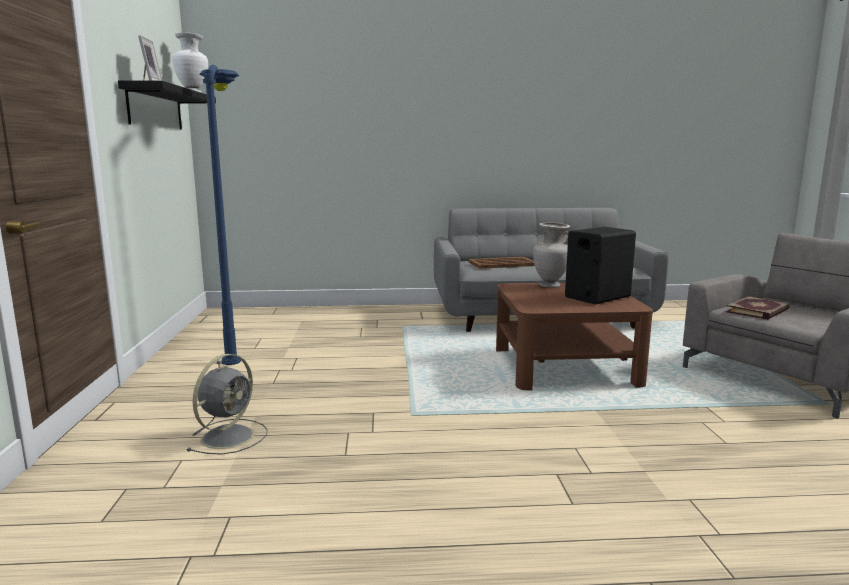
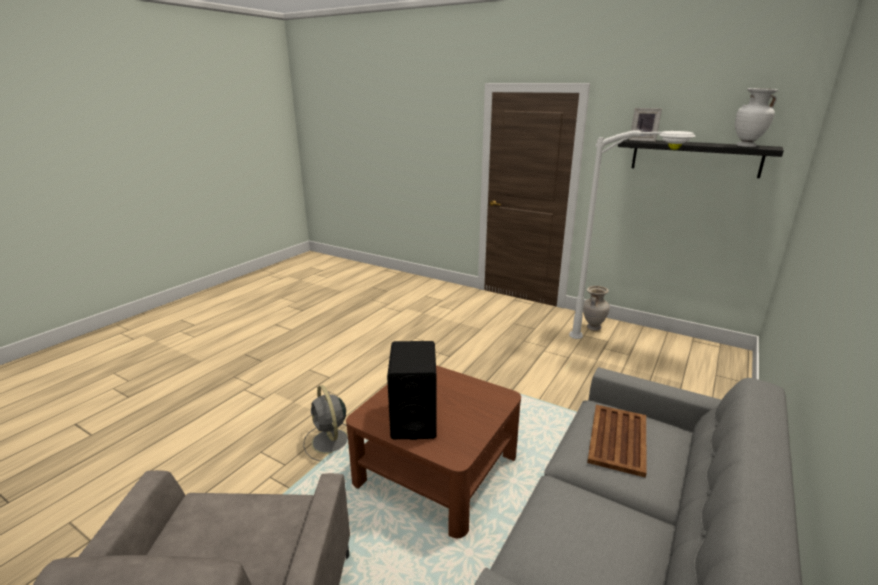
camera: 125 degrees right, 10 degrees up
grey fan [186,354,267,455] -> grey fan moved to [303,385,348,461]
blue floor lamp [199,65,241,365] -> white floor lamp [569,130,696,339]
beige vase [533,223,570,288] -> beige vase moved to [583,286,610,331]
book [726,296,790,320] -> none

